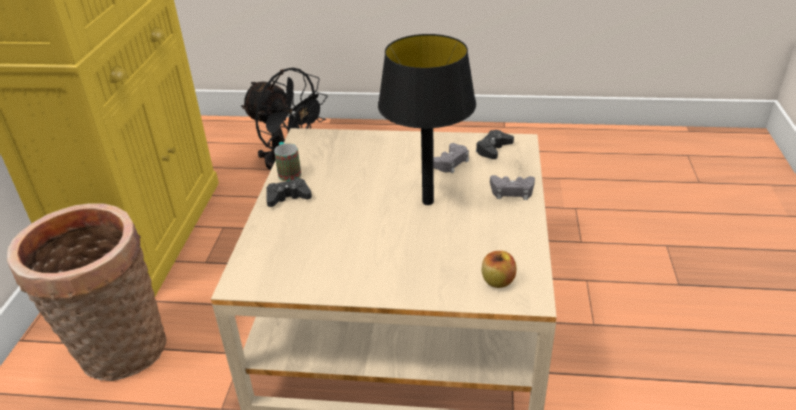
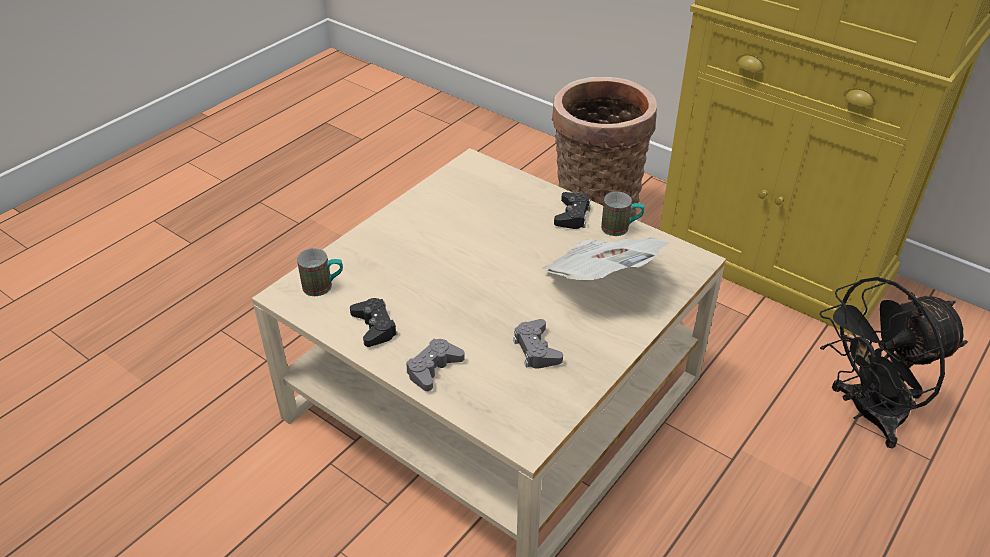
camera: 120 degrees right, 5 degrees up
black table lamp [378,34,476,205] -> none
black game controller [476,130,514,159] -> black game controller moved to [350,298,398,347]
apple [482,251,516,288] -> mug [297,248,343,296]
none -> newspaper [543,238,669,280]

